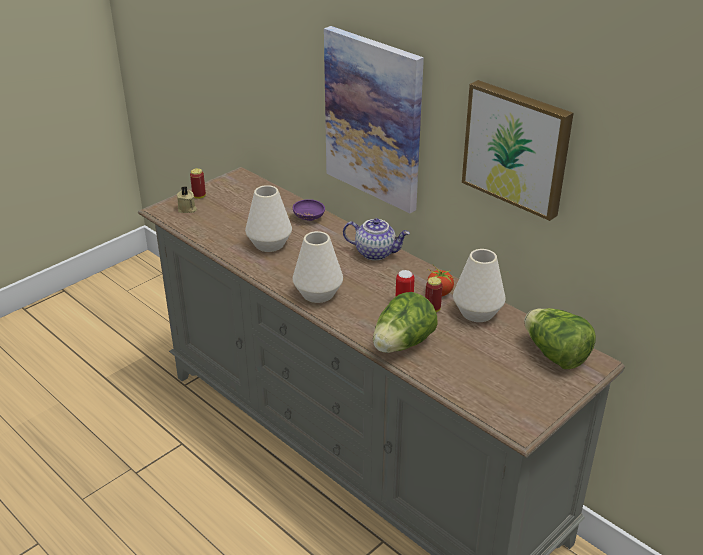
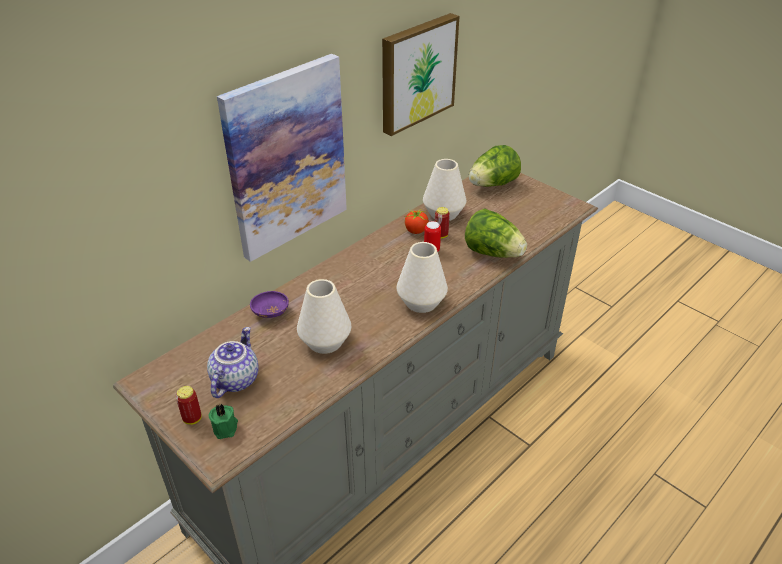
camera: 90 degrees left, 5 degrees up
beige candle [177,186,197,213] -> green candle [209,404,238,439]
teapot [343,218,410,261] -> teapot moved to [207,327,259,398]

